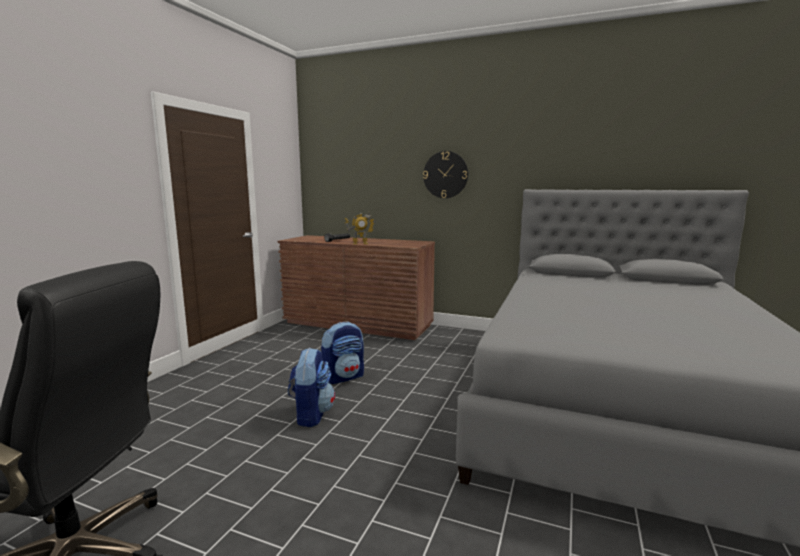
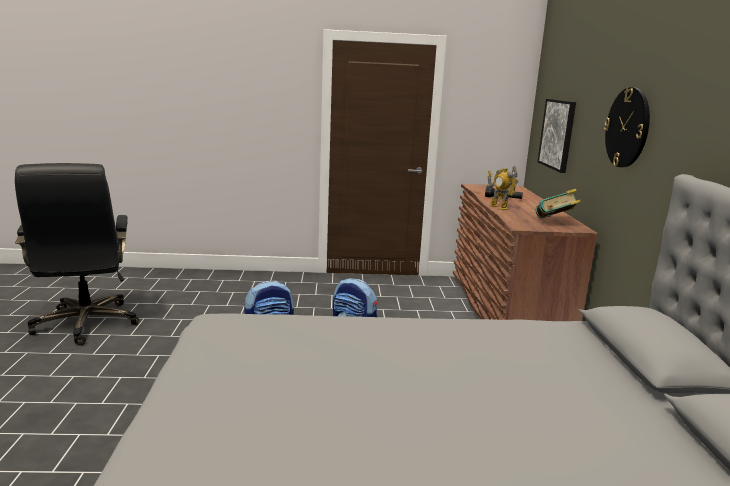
camera: 65 degrees right, 5 degrees up
none -> book [536,189,581,218]
none -> picture [538,99,576,173]

